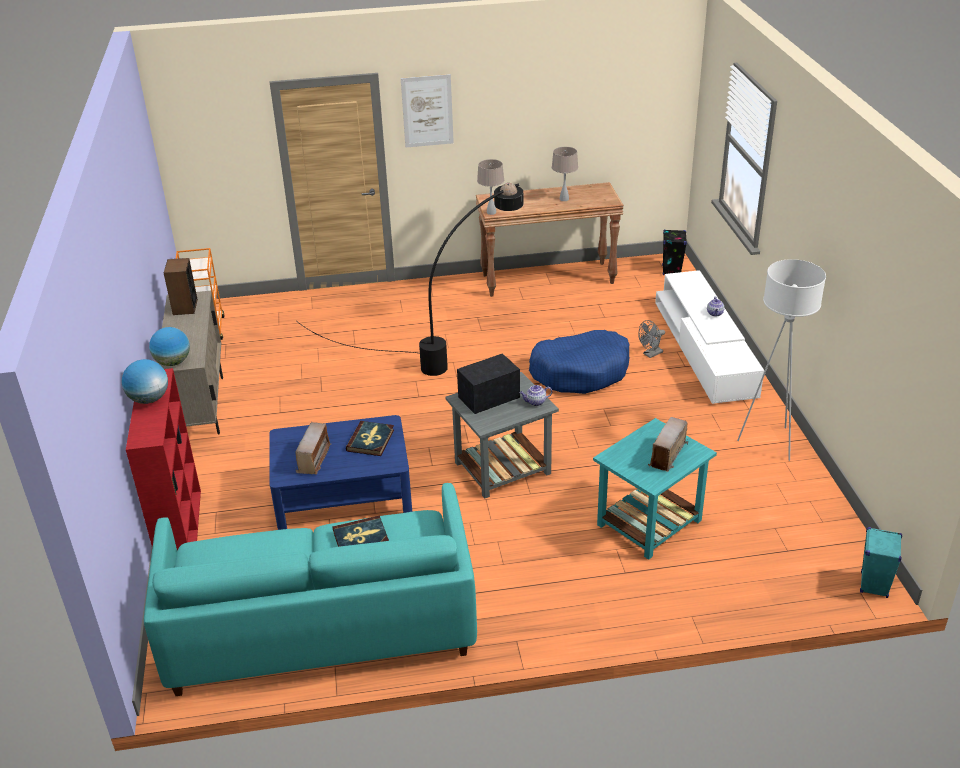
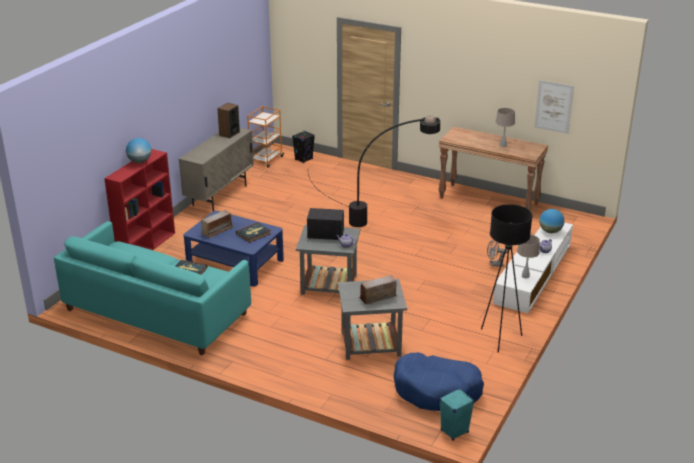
camera: 35 degrees right, 5 degrees down
globe [149,327,190,366] -> globe moved to [539,209,564,233]
picture [401,74,454,147] -> picture moved to [534,80,574,134]
beige table lamp [477,159,504,215] -> beige table lamp moved to [517,235,540,278]
blue dog bed [529,330,629,394] -> blue dog bed moved to [394,353,484,411]
turquoise side table [593,418,717,560] -> grey side table [338,279,407,360]
black speaker [662,229,687,275] -> black speaker moved to [292,131,315,163]
white floor lamp [737,259,826,461] -> black floor lamp [481,204,532,352]

